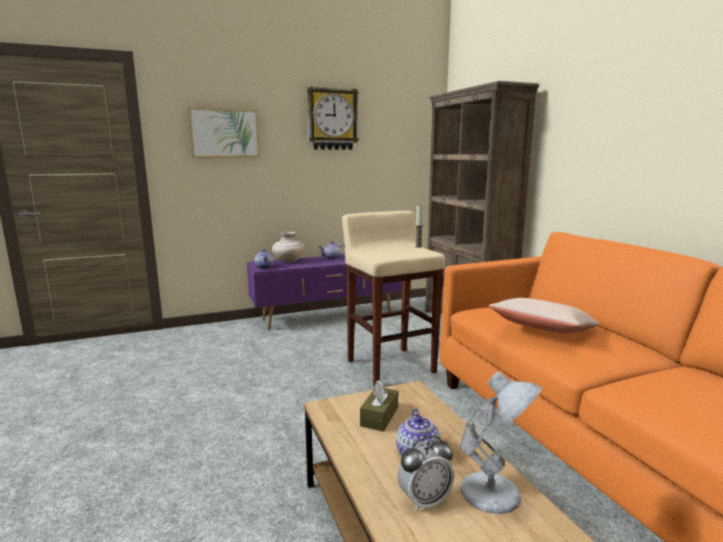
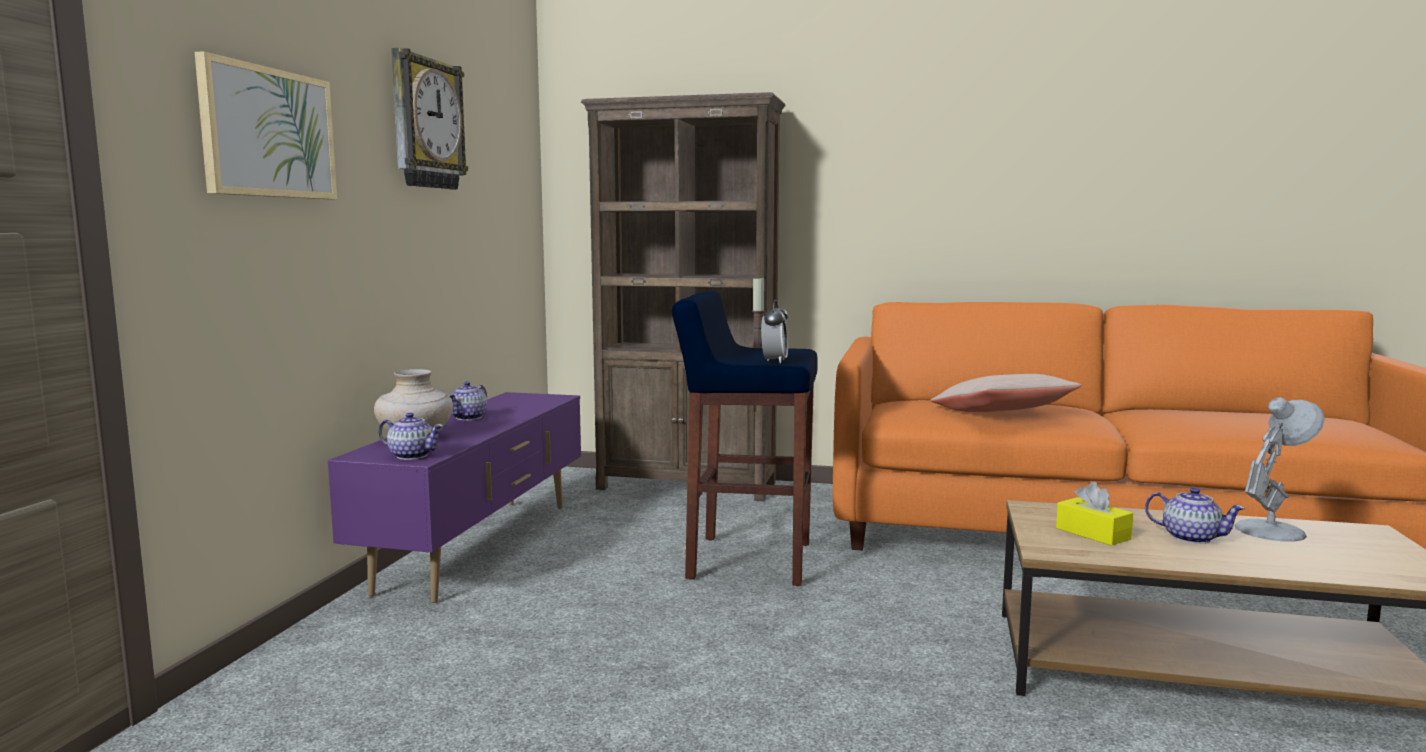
camera: 55 degrees left, 5 degrees down
beige stool [342,211,445,386] -> blue stool [672,291,818,586]
brown tissue box [360,380,398,432] -> yellow tissue box [1056,482,1133,546]
alarm clock [397,436,454,512] -> alarm clock moved to [761,300,788,364]

